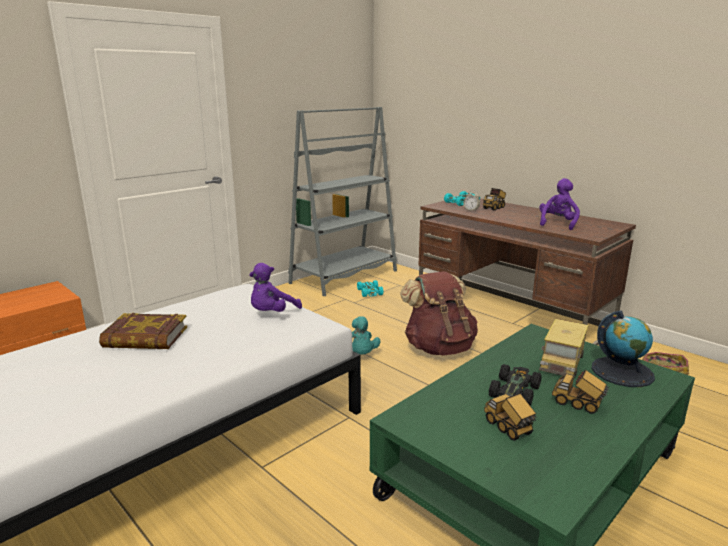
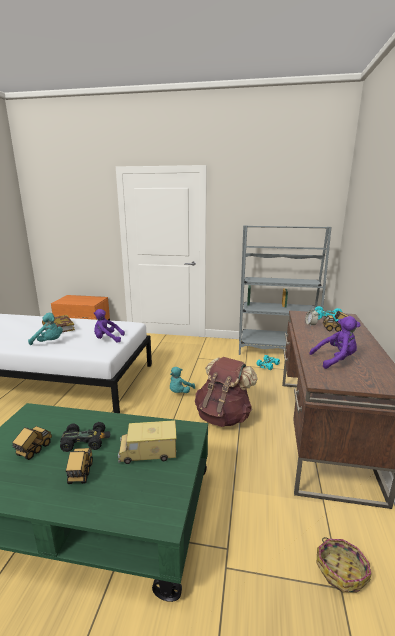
camera: 55 degrees right, 0 degrees up
globe [592,311,655,387] -> none
none -> turquoise plush toy [28,313,63,345]

